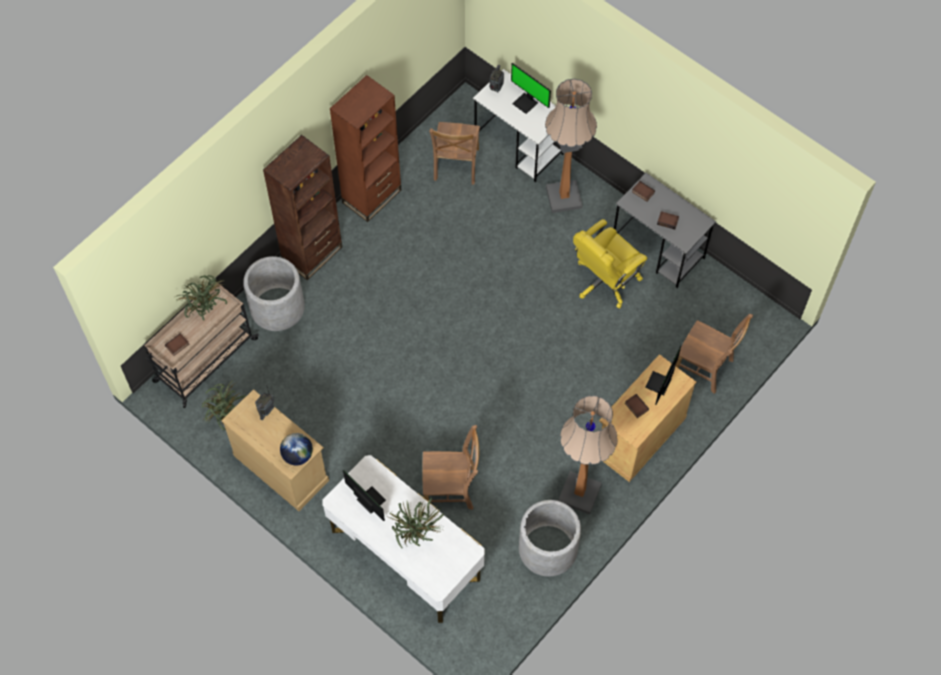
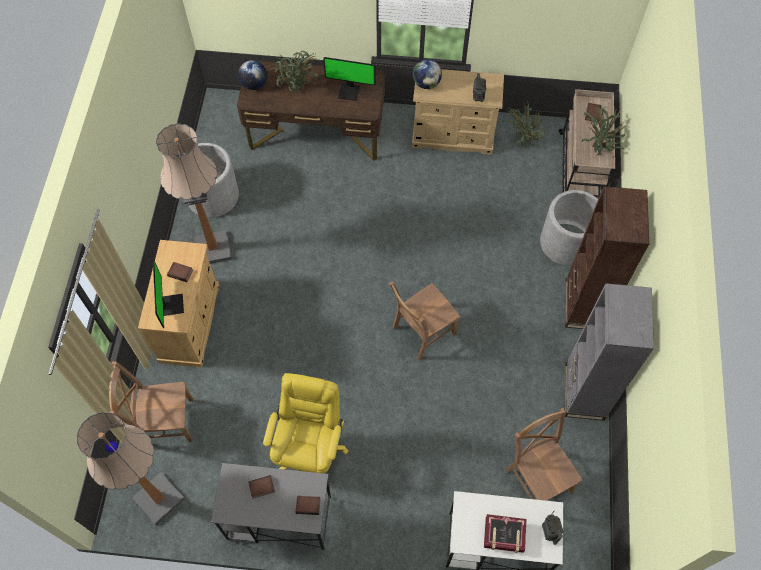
camera: 145 degrees right, 0 degrees up
white desk [322,455,485,623] -> brown desk [237,60,385,160]
brown bookcase [330,75,401,222] -> grey bookcase [565,283,654,421]
brown chair [422,425,479,510] -> brown chair moved to [389,281,460,360]
monitor [511,63,551,114] -> book [484,514,527,553]
floor lamp [545,79,597,213] -> floor lamp moved to [77,412,185,525]
none -> globe [238,60,267,90]

